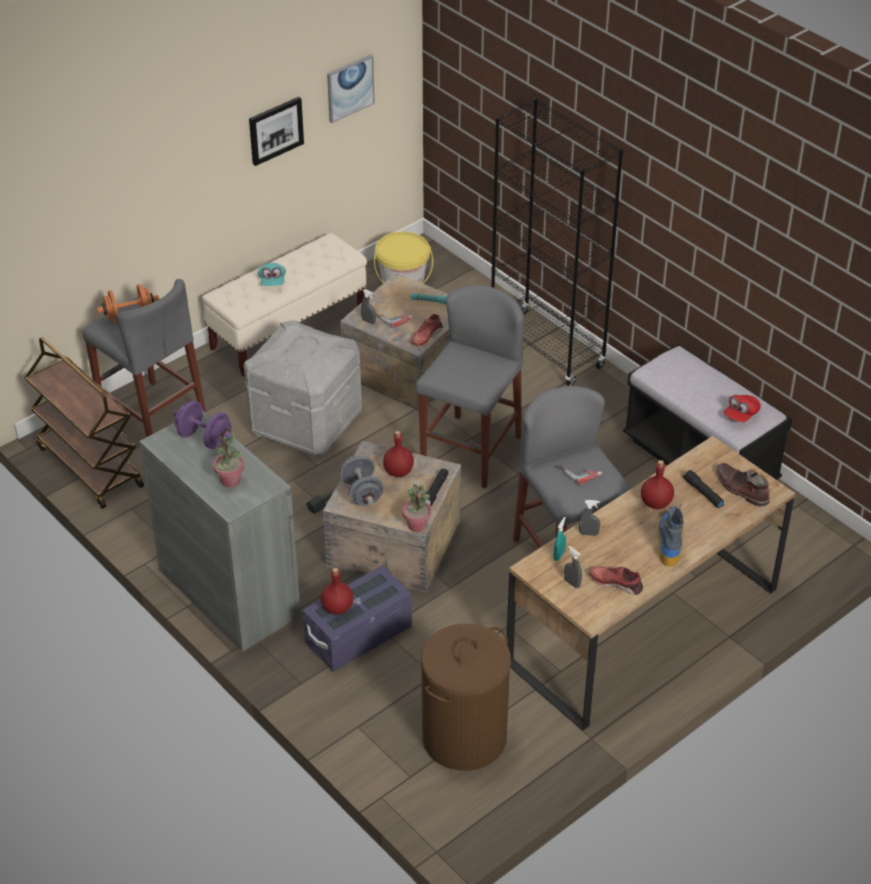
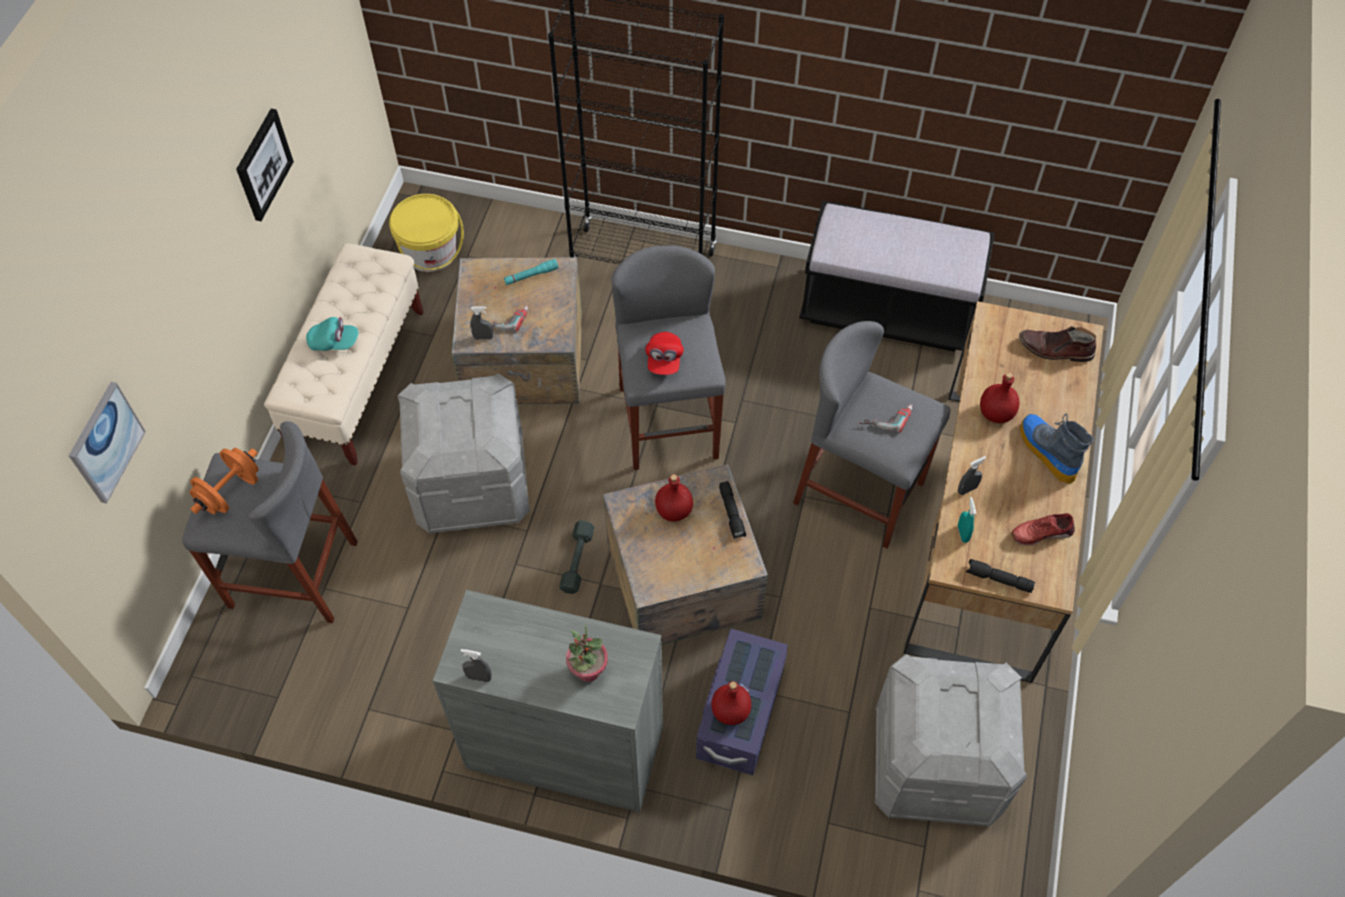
camera: 35 degrees left, 15 degrees up
brown cart [25,337,144,509] -> none
purple dumbbell [173,401,232,449] -> none
turquoise cap [258,263,286,286] -> turquoise cap turned 45 degrees counterclockwise [306,317,358,351]
picture [327,54,375,123] -> picture moved to [69,382,146,504]
grey dumbbell [340,455,384,506] -> none
potted plant [402,484,431,532] -> none
red shoe [411,314,443,347] -> none
brown laundry basket [421,624,511,771] -> grey storage box [875,654,1027,827]
grey spray bottle [564,546,582,588] -> grey spray bottle moved to [461,649,492,682]
black flashlight [683,470,724,508] -> black flashlight moved to [966,559,1035,593]
red cap [724,395,761,422] -> red cap moved to [645,332,684,375]

